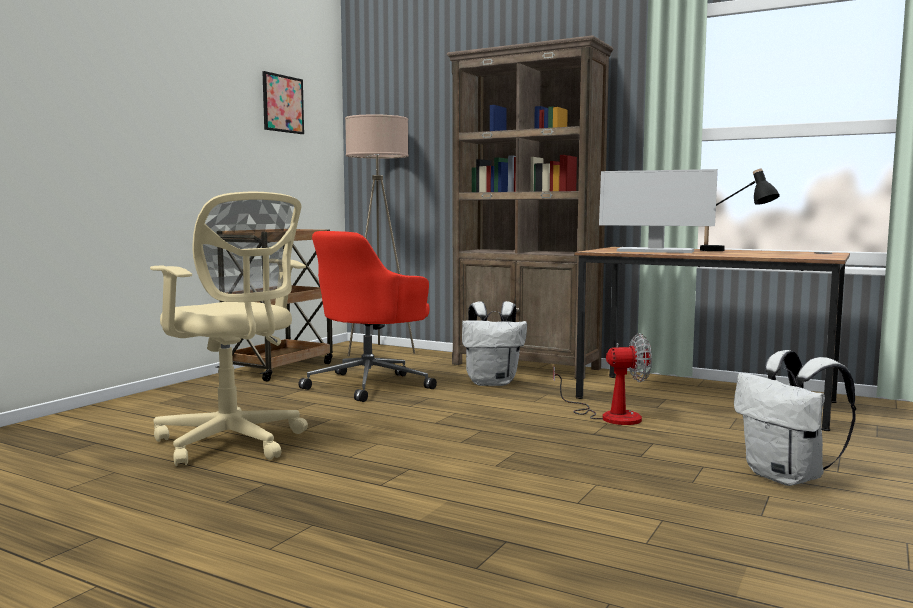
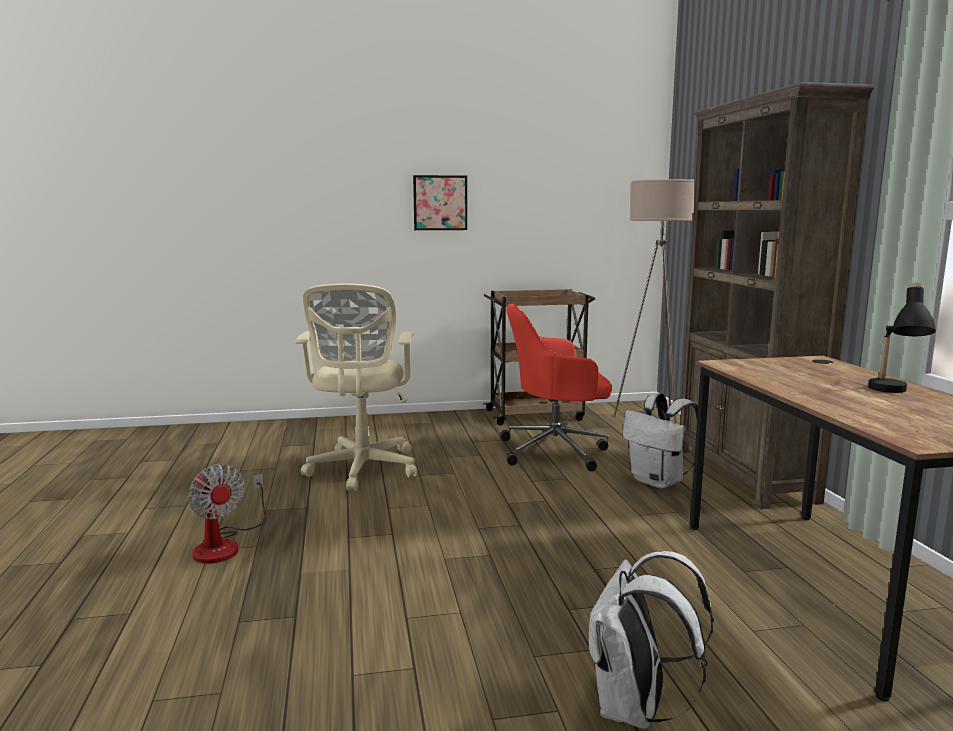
camera: 50 degrees right, 5 degrees up
picture [262,71,304,134] -> picture moved to [413,175,467,230]
fan [553,333,652,425] -> fan moved to [188,464,266,564]
monitor [599,169,718,253] -> none

